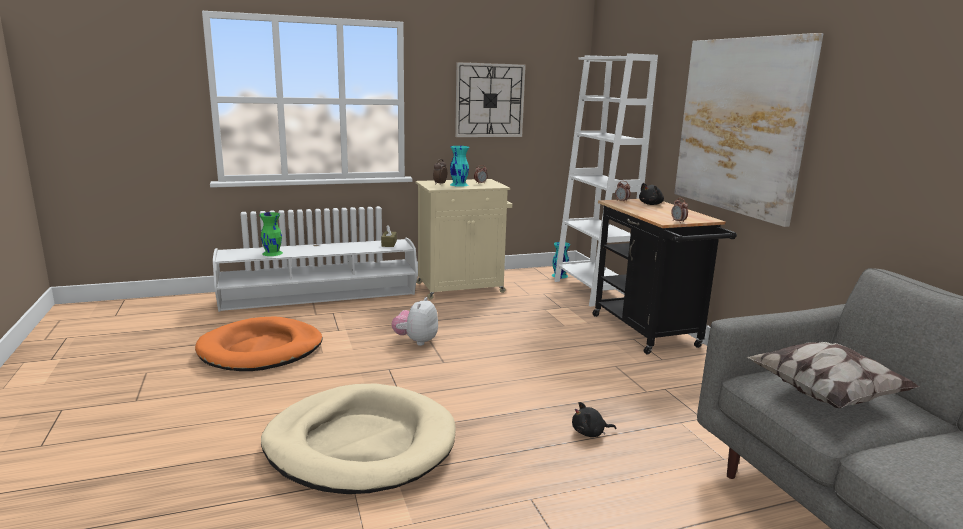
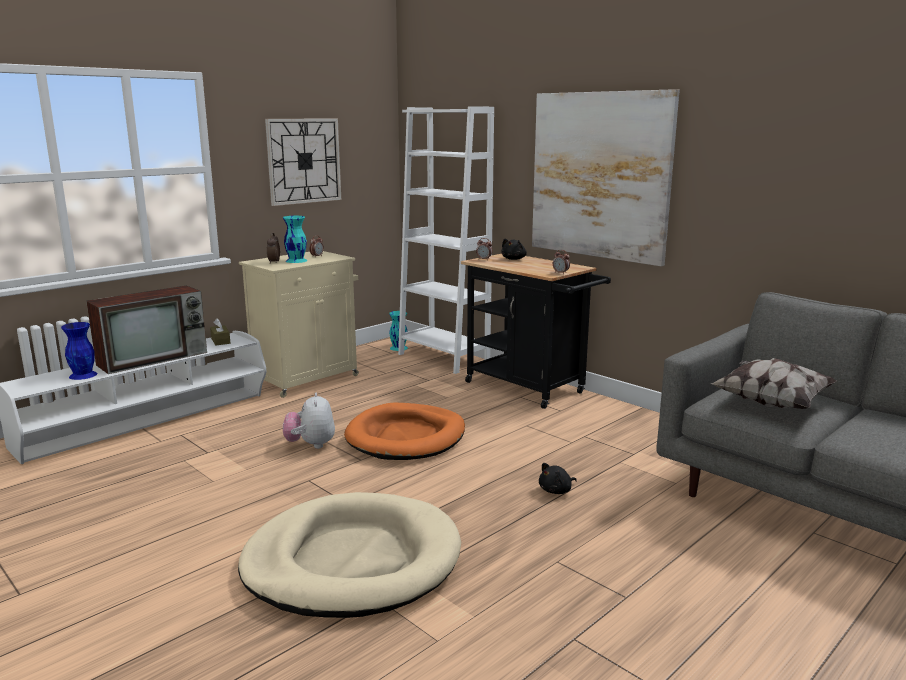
camera: 25 degrees left, 0 degrees up
orange dog bed [195,316,322,371] -> orange dog bed moved to [344,403,465,460]
green vase [259,212,283,256] -> blue vase [61,322,97,380]
none -> television [86,285,207,374]

